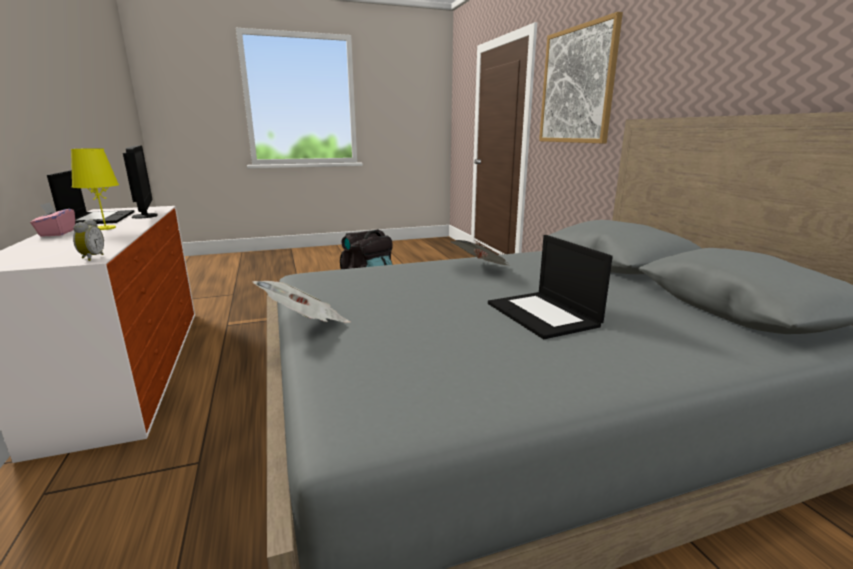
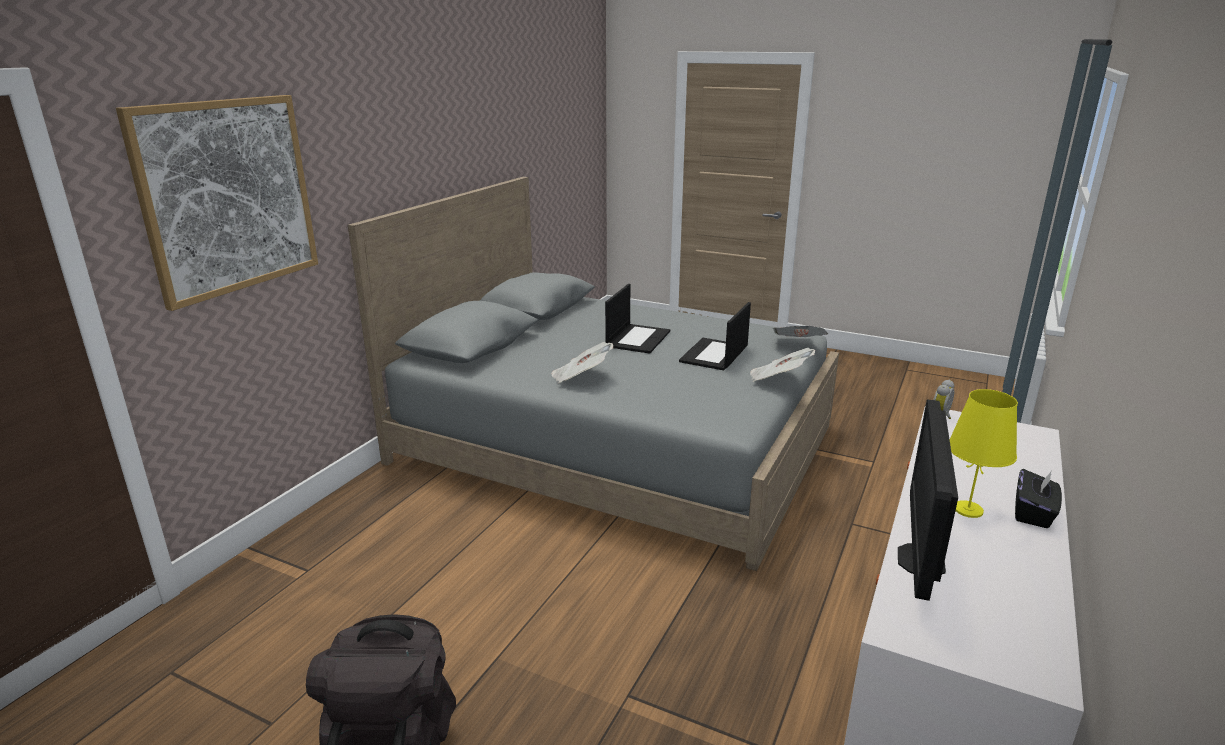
camera: 135 degrees left, 5 degrees up
pink tissue box [30,202,75,237] -> black tissue box [1015,469,1062,528]
laptop [47,170,134,224] -> laptop moved to [679,302,751,370]
none -> newspaper [773,326,828,337]

